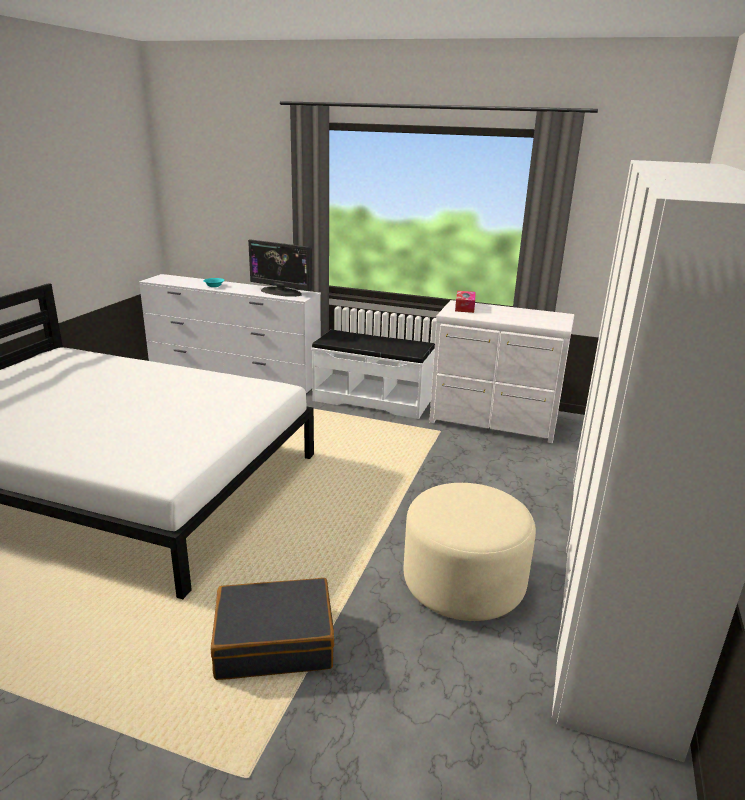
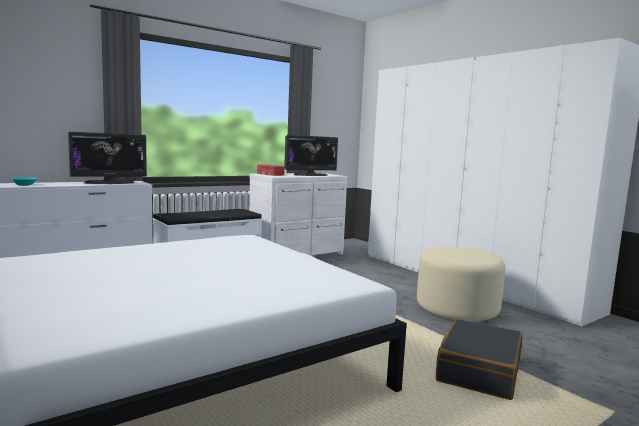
camera: 55 degrees left, 15 degrees down
none -> monitor [284,135,338,176]

